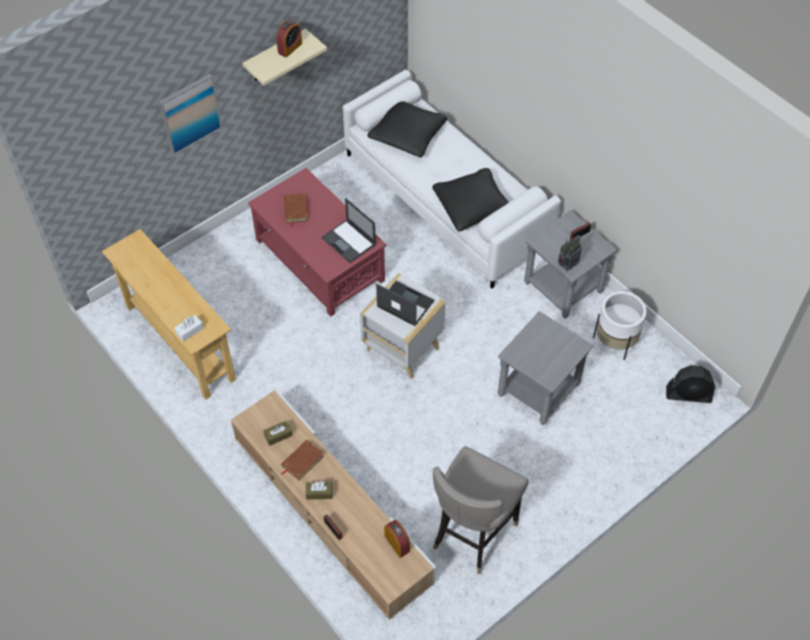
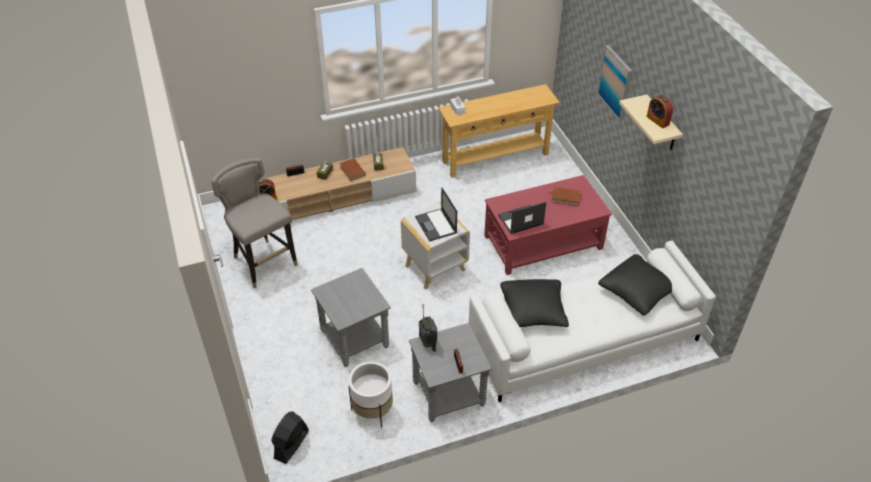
camera: 110 degrees right, 10 degrees down
laptop [376,281,435,326] -> laptop turned 105 degrees clockwise [415,187,457,242]

